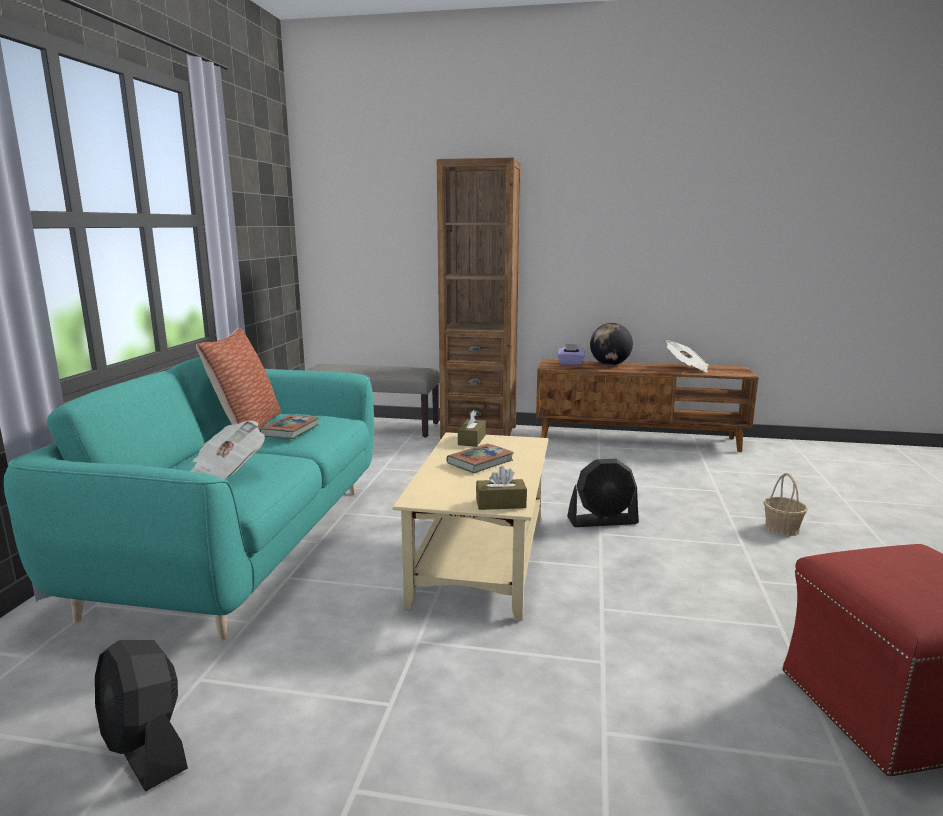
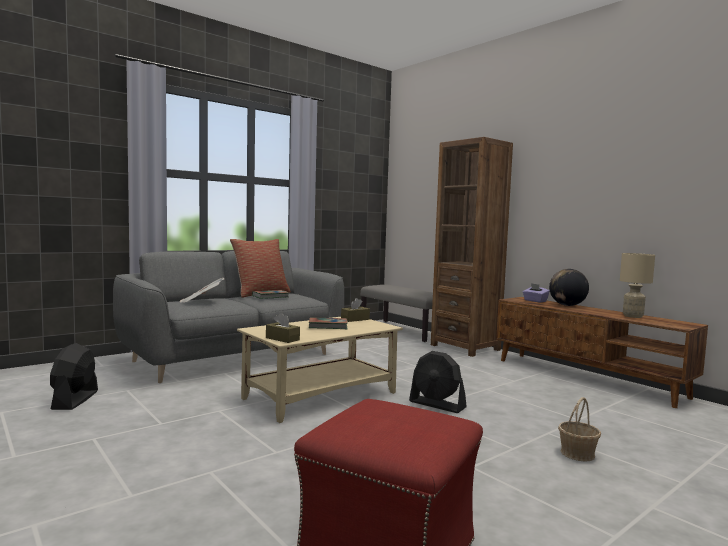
camera: 40 degrees right, 10 degrees down
turquoise sofa [4,357,374,641] -> grey sofa [113,251,344,383]
newspaper [666,340,709,372] -> beige table lamp [620,253,655,318]

